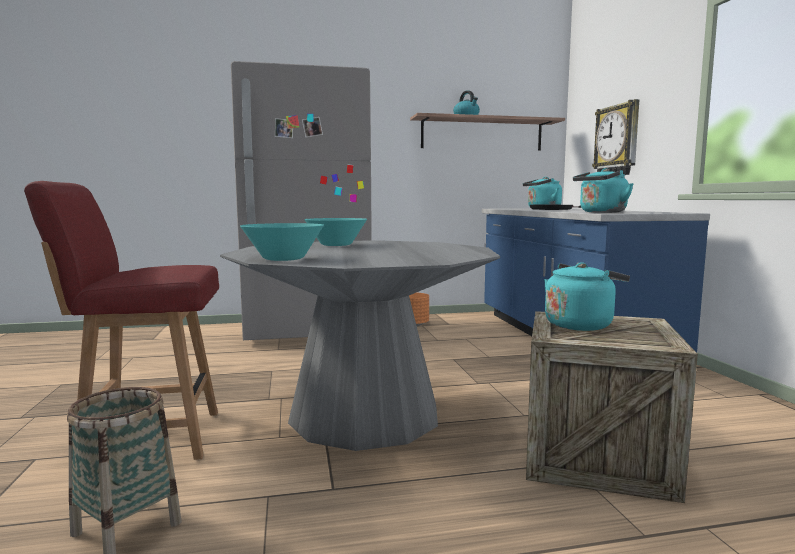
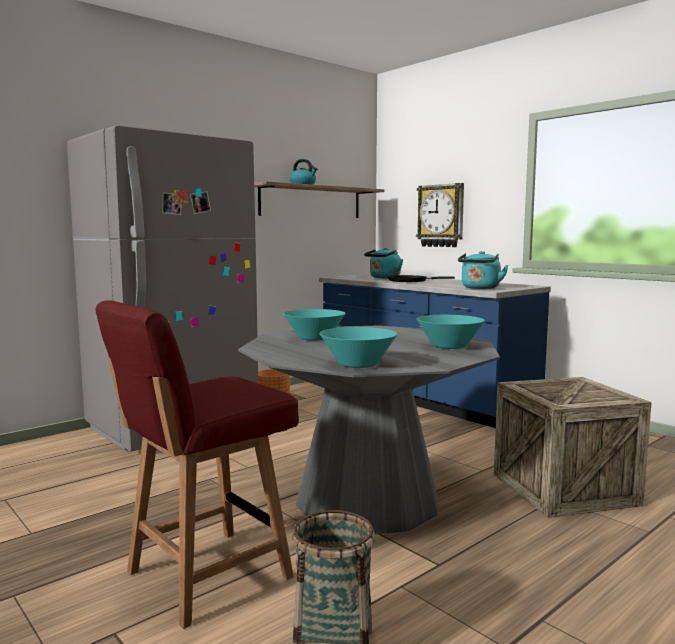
camera: 30 degrees left, 0 degrees up
turquoise kettle [544,262,630,331] -> none
none -> turquoise bowl [417,315,485,349]

